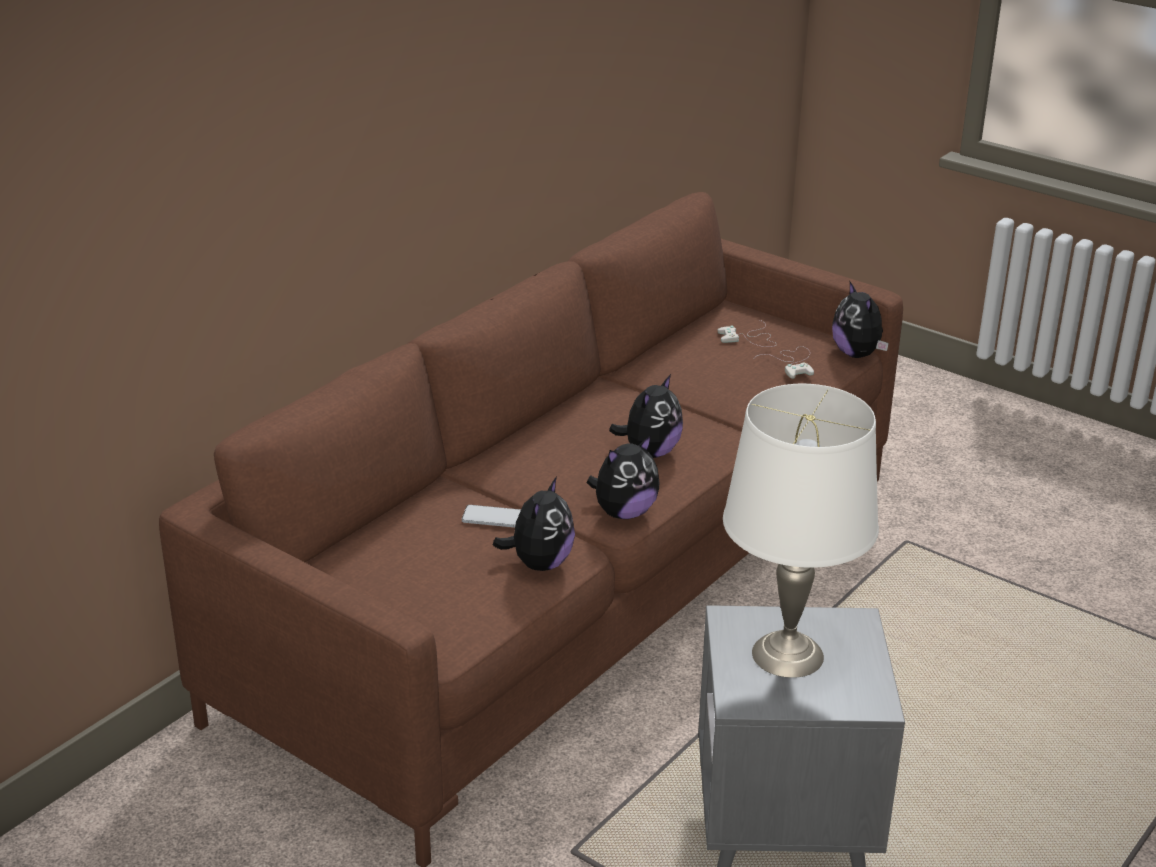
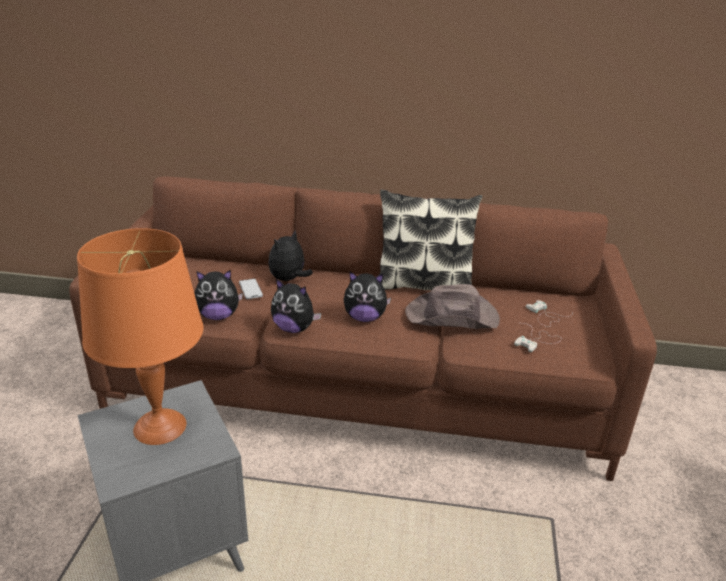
camera: 60 degrees right, 0 degrees up
white table lamp [723,384,879,678] -> orange table lamp [77,228,203,445]
plush toy [832,282,889,358] -> plush toy moved to [268,230,313,281]
none -> pillow [378,189,482,290]
none -> brown hat [405,284,500,329]

